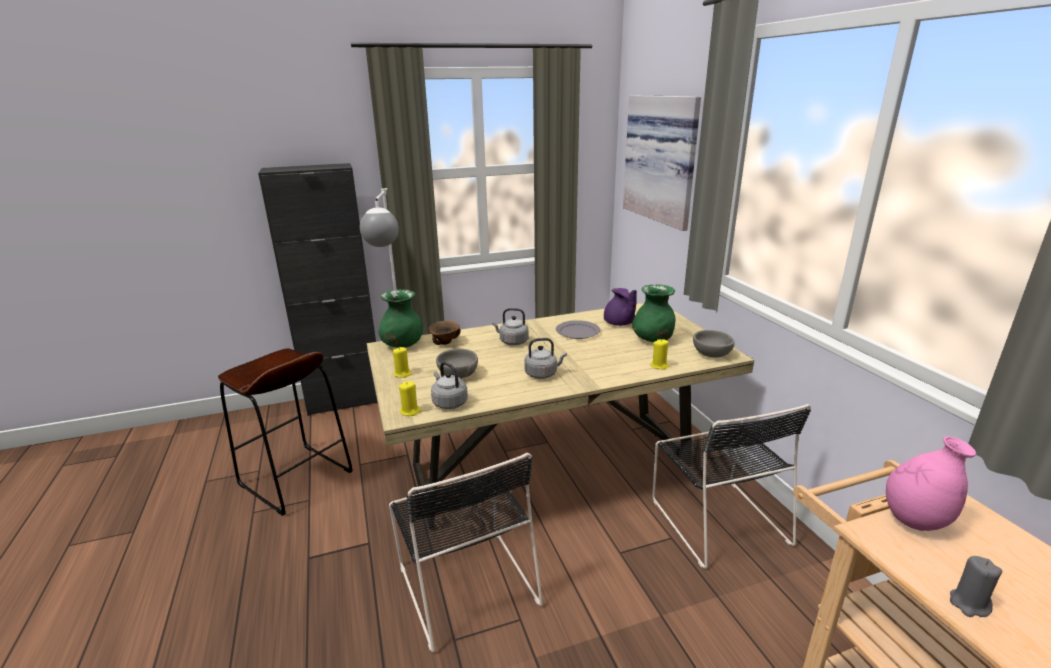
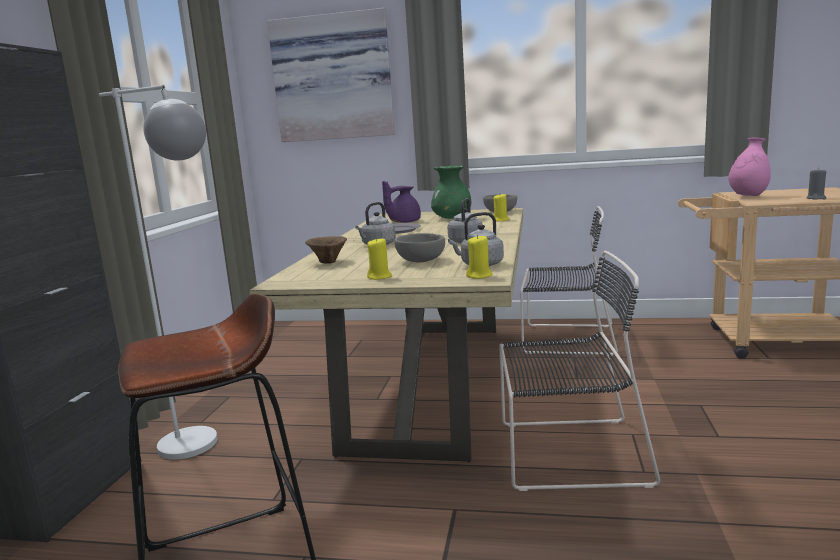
camera: 60 degrees left, 10 degrees down
green vase [379,289,423,348] -> none
purple teapot [604,288,637,326] -> purple teapot turned 135 degrees clockwise [382,181,421,223]

